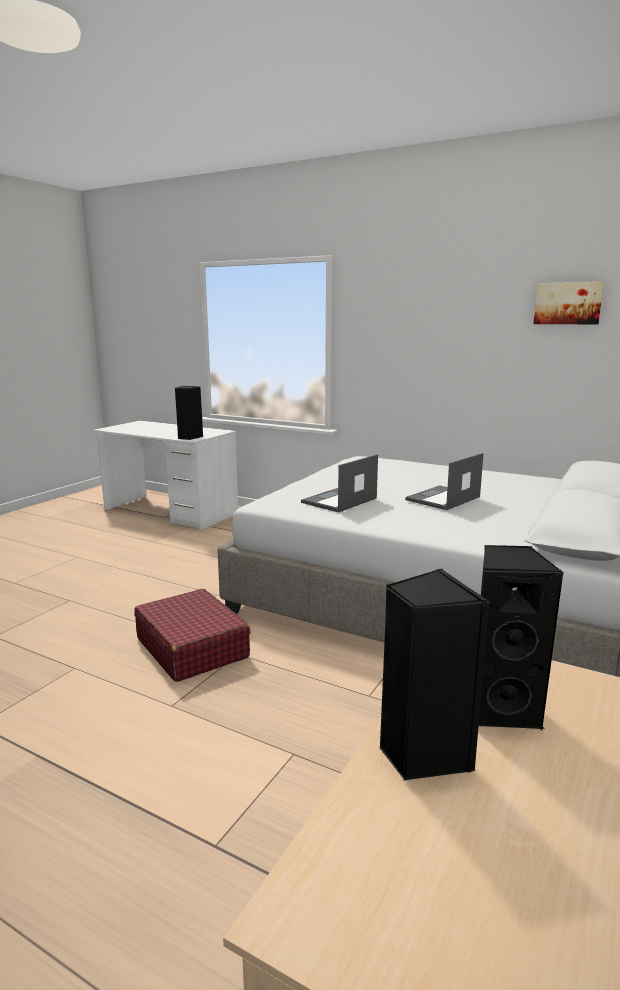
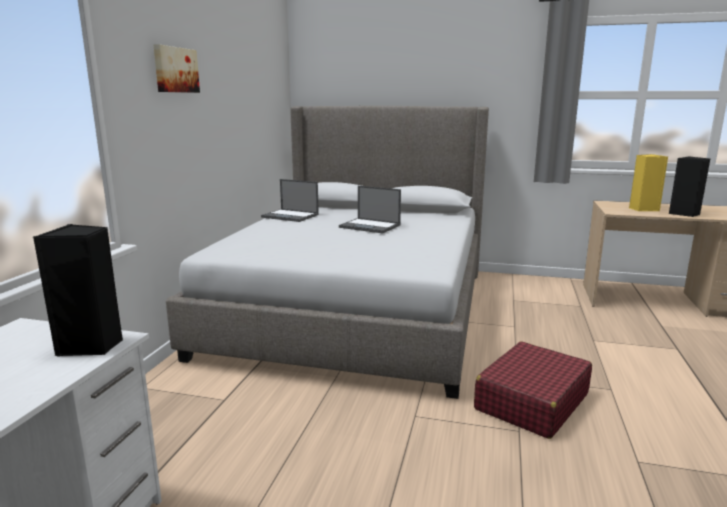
camera: 105 degrees left, 0 degrees up
laptop [301,454,378,513] -> laptop moved to [261,179,319,222]
black speaker [479,545,563,730] -> yellow speaker [629,154,668,211]
picture [533,282,604,324] -> picture moved to [153,44,200,93]

